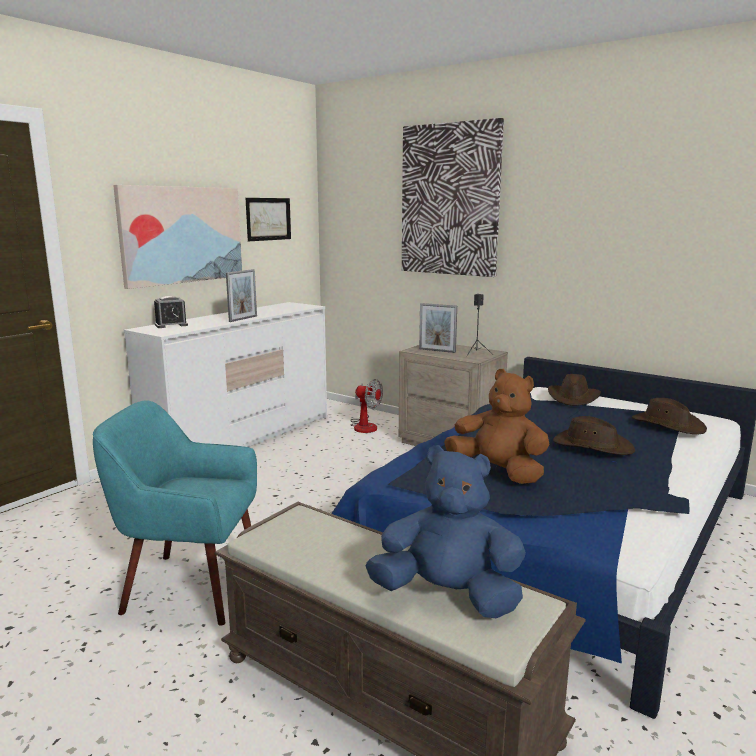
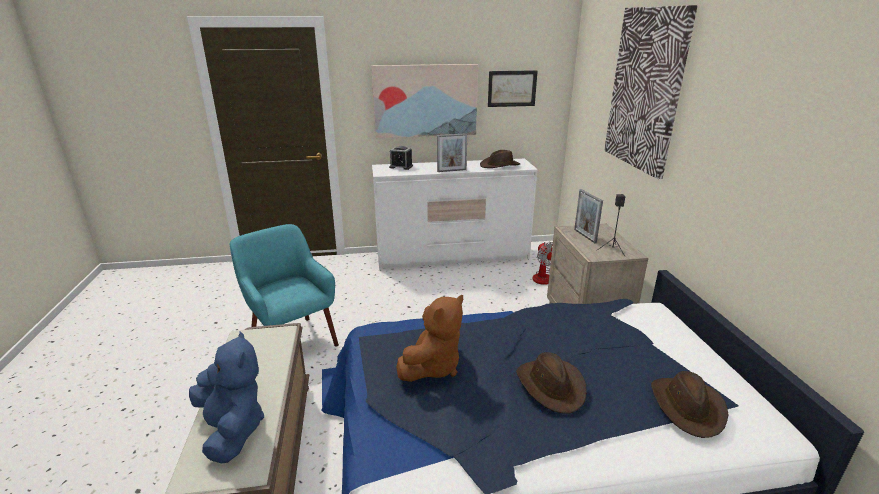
camera: 45 degrees right, 10 degrees up
brown plush toy [444,369,550,484] -> brown plush toy turned 45 degrees clockwise [396,295,463,382]
brown hat [548,374,601,406] -> brown hat moved to [480,150,520,168]

